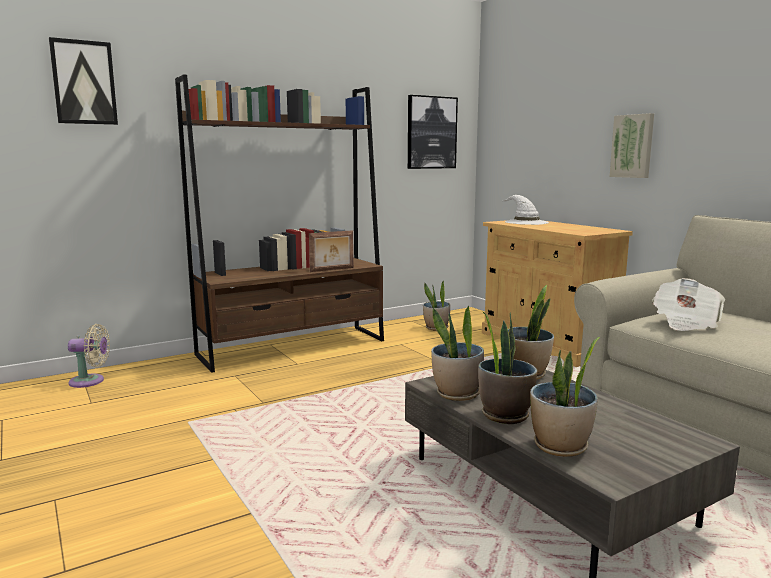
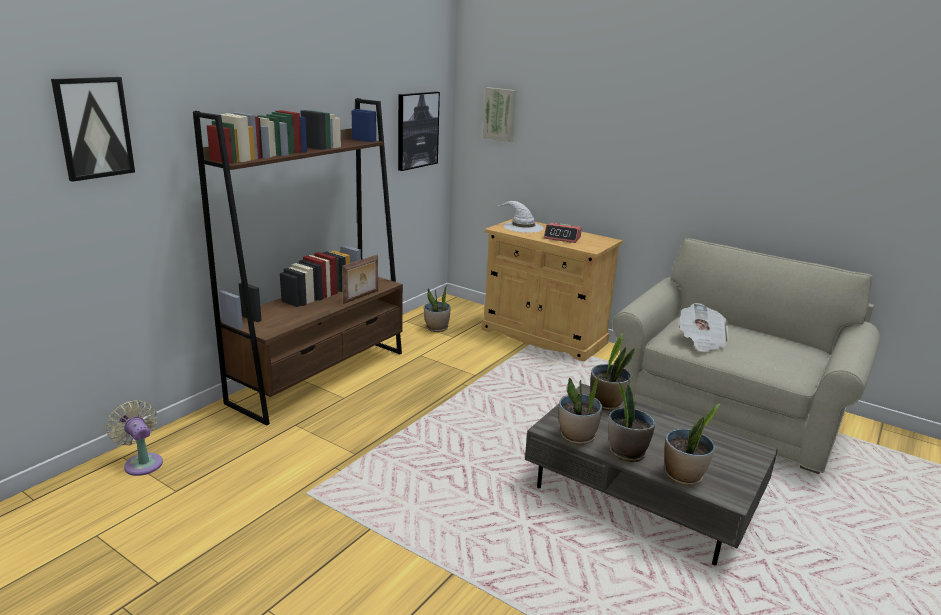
camera: 25 degrees left, 10 degrees up
beige fan [68,324,110,388] -> beige fan turned 105 degrees counterclockwise [106,400,163,476]
picture [609,113,654,178] -> picture moved to [483,87,516,142]
none -> alarm clock [544,223,582,243]

